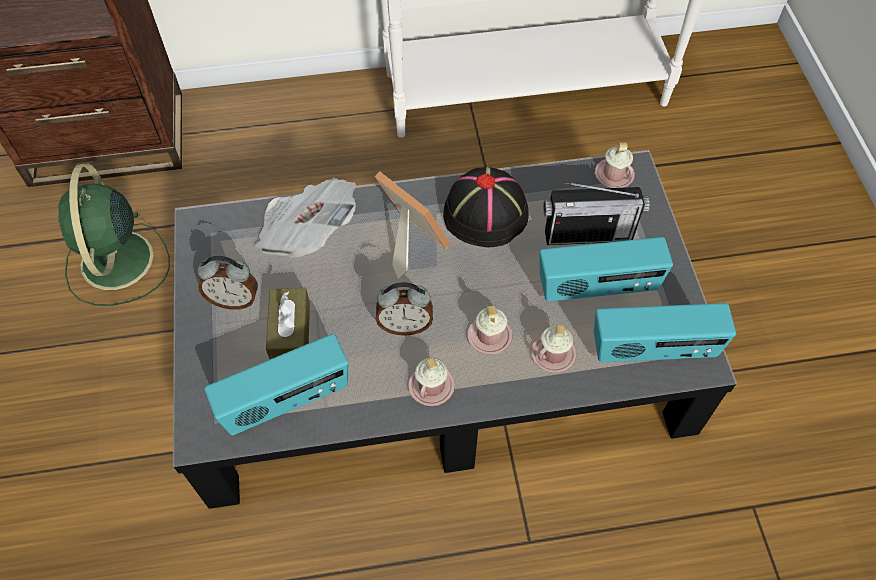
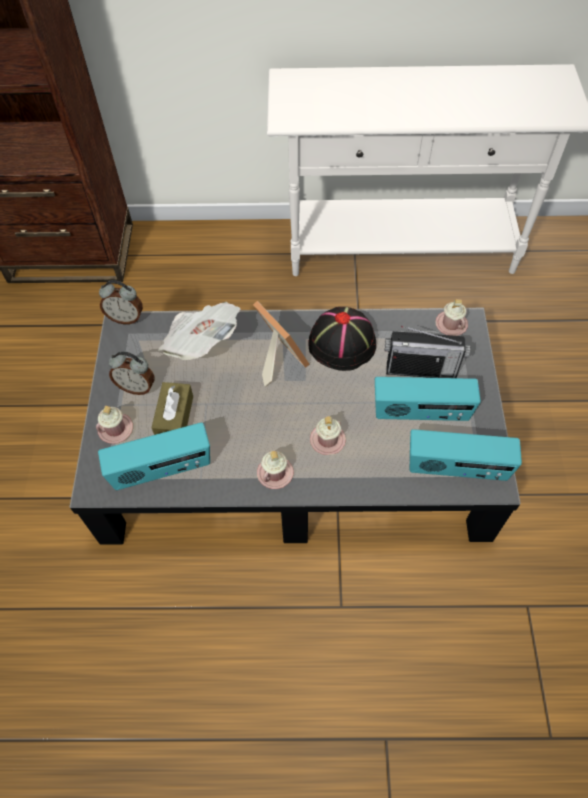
camera: 10 degrees right, 0 degrees up
green fan [58,164,170,306] -> none
alarm clock [376,282,433,336] -> alarm clock moved to [99,280,143,324]
pink mug [531,325,577,373] -> pink mug moved to [96,406,133,444]

